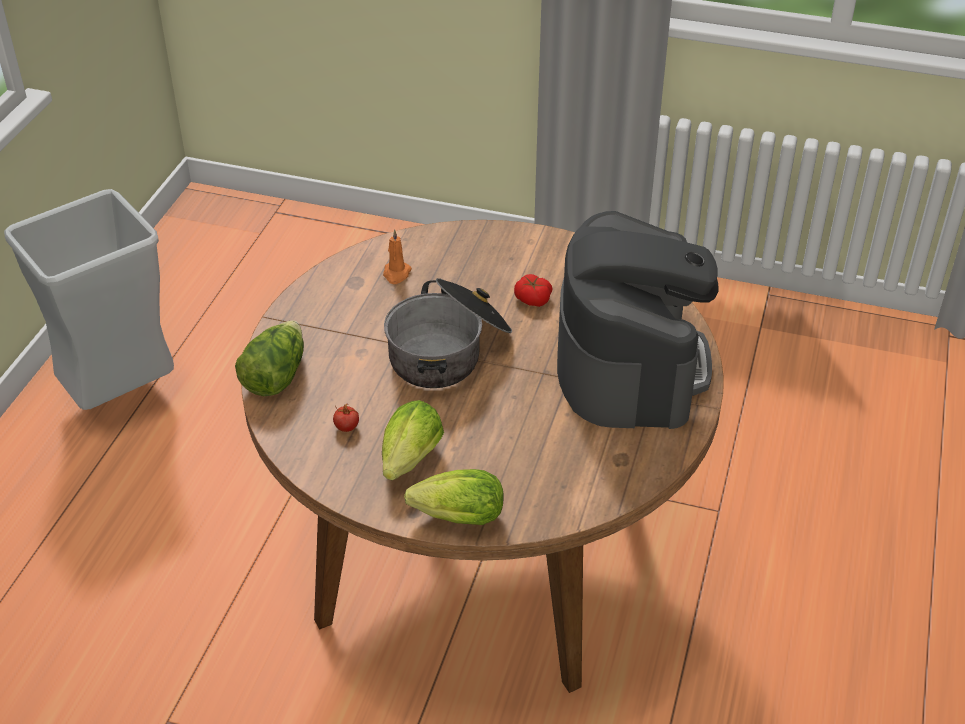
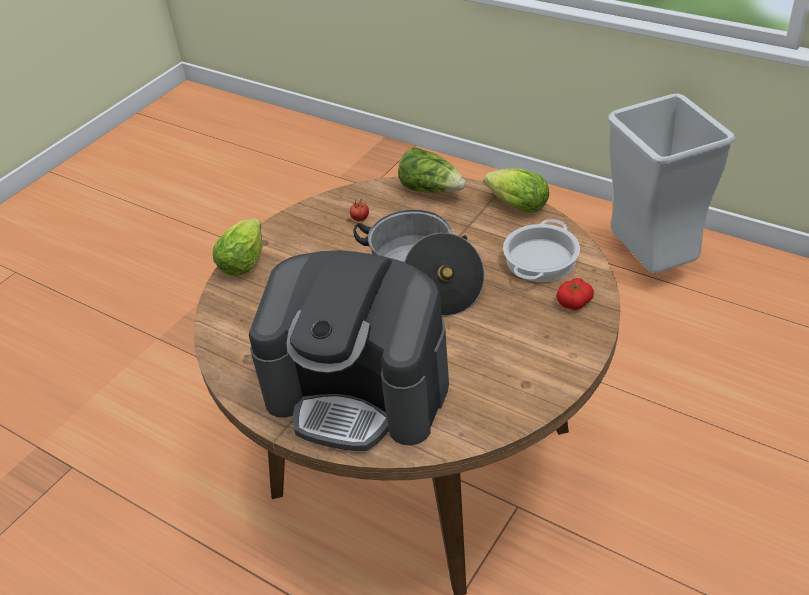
camera: 110 degrees right, 0 degrees up
lettuce [382,400,444,481] -> lettuce moved to [483,169,549,212]
orange candle [383,229,412,284] -> cooking pot [503,219,580,282]
tomato [514,274,552,307] -> tomato moved to [556,278,594,310]

